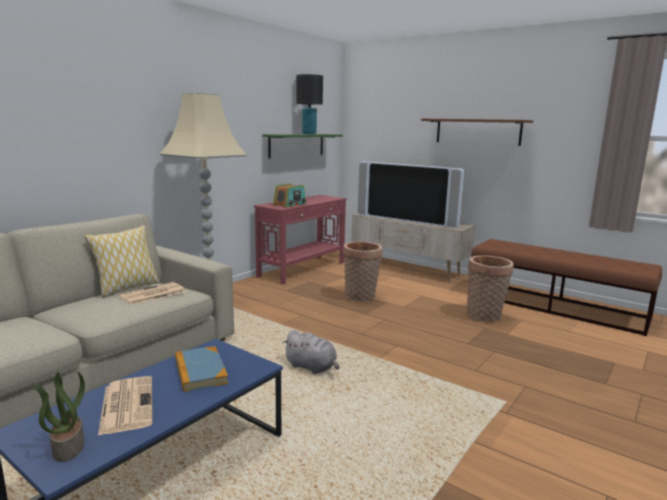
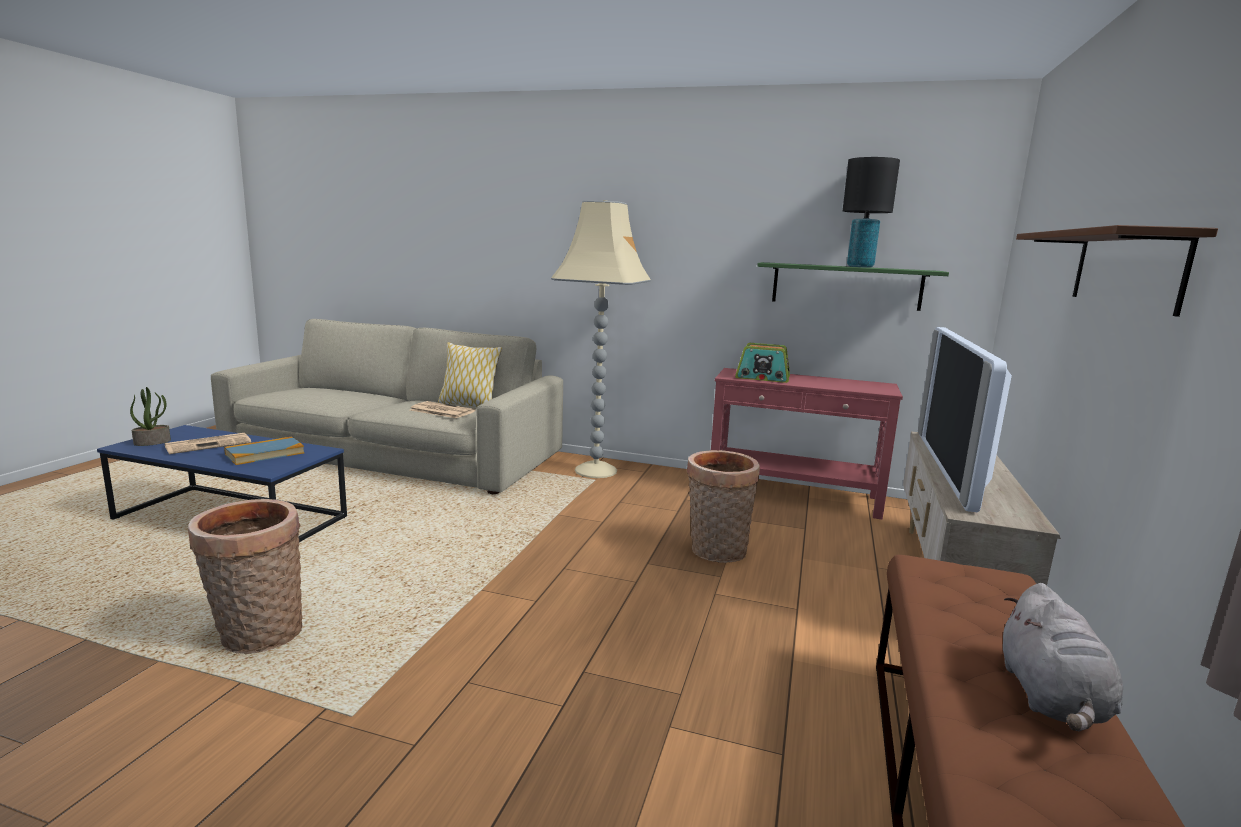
camera: 70 degrees right, 0 degrees up
grey plush toy [283,330,339,374] -> grey plush toy moved to [1003,583,1123,731]
basket [467,255,514,322] -> basket moved to [188,499,303,654]

